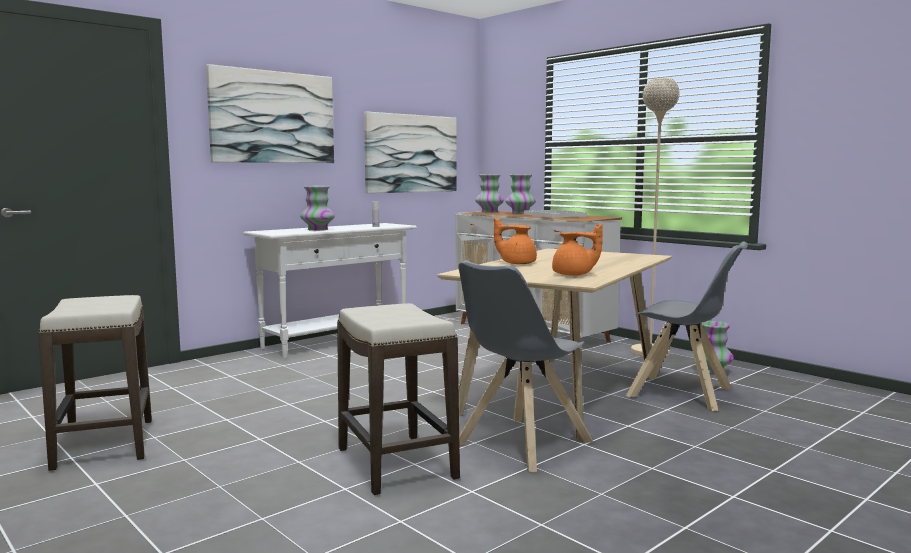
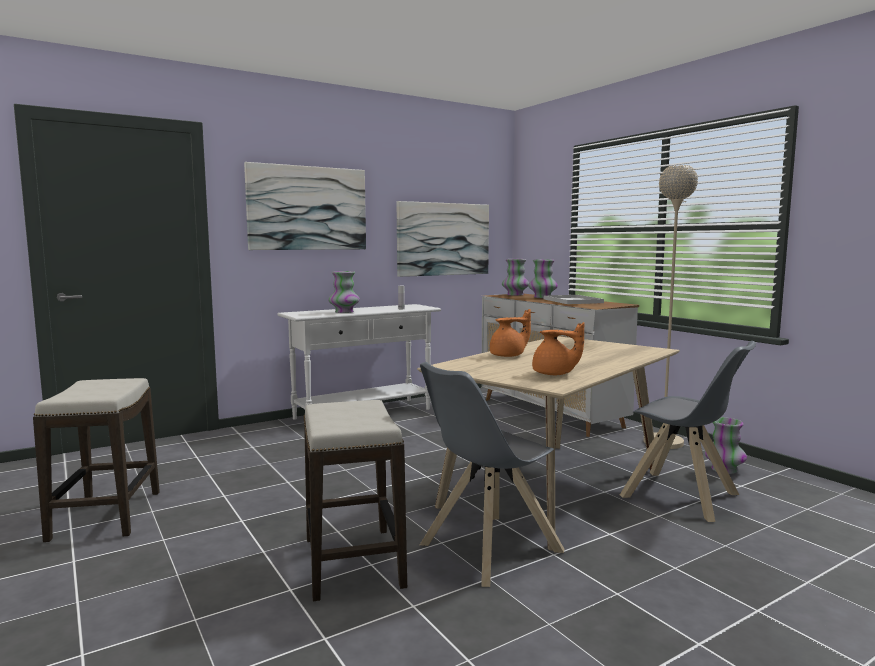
camera: 10 degrees right, 0 degrees up
orange teapot [494,217,537,264] -> orange teapot turned 135 degrees clockwise [490,309,531,357]

